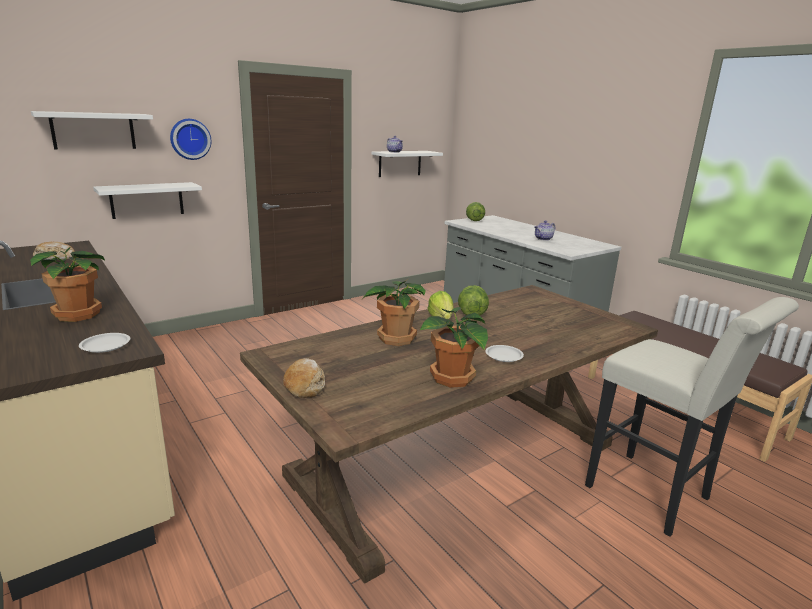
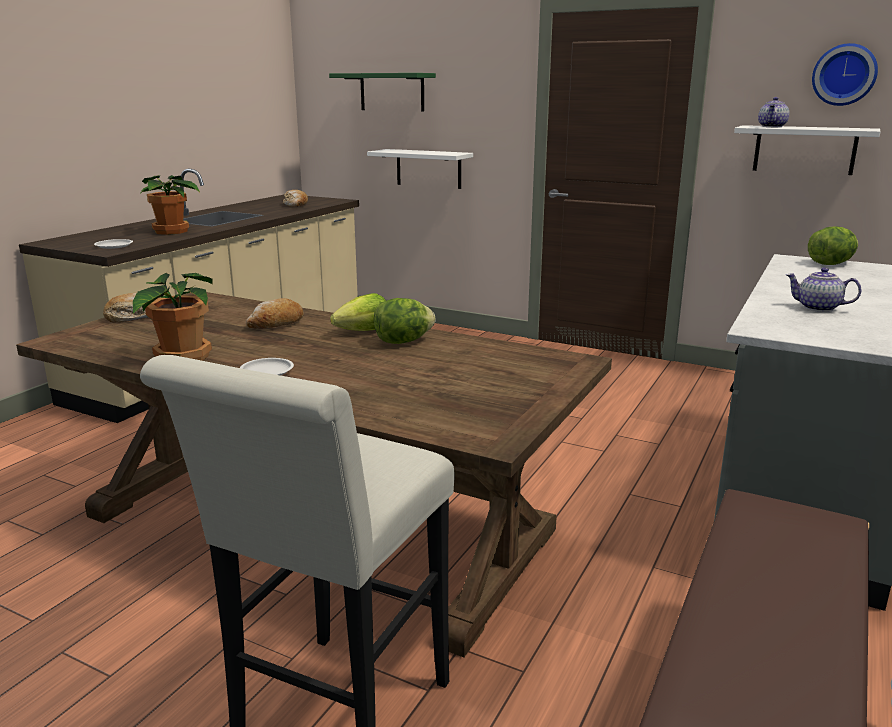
camera: 65 degrees right, 0 degrees up
white shelf [31,111,153,149] -> green shelf [329,73,436,111]
wall clock [170,119,211,160] -> wall clock moved to [812,43,878,106]
potted plant [362,280,426,346] -> bread [246,298,304,329]

